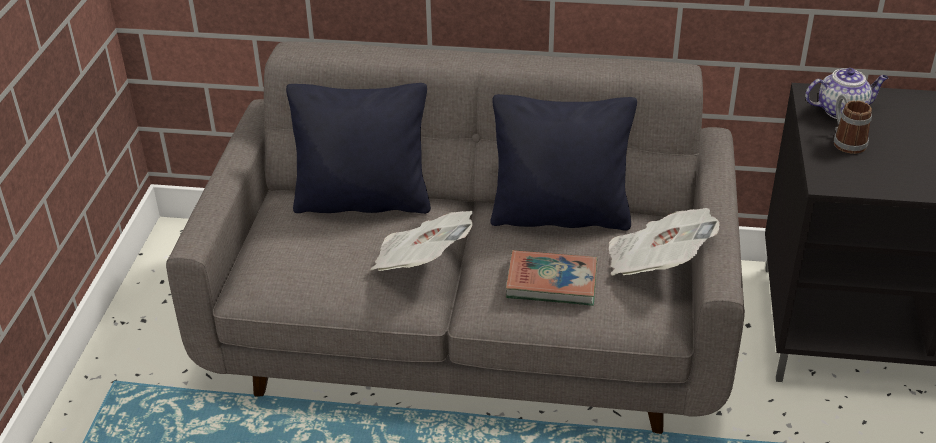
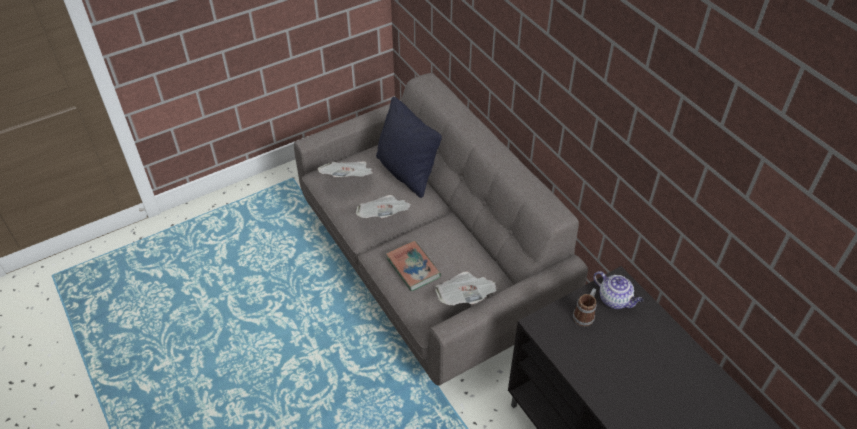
camera: 50 degrees right, 10 degrees up
black pillow [490,94,637,230] -> none
none -> newspaper [318,161,373,177]

